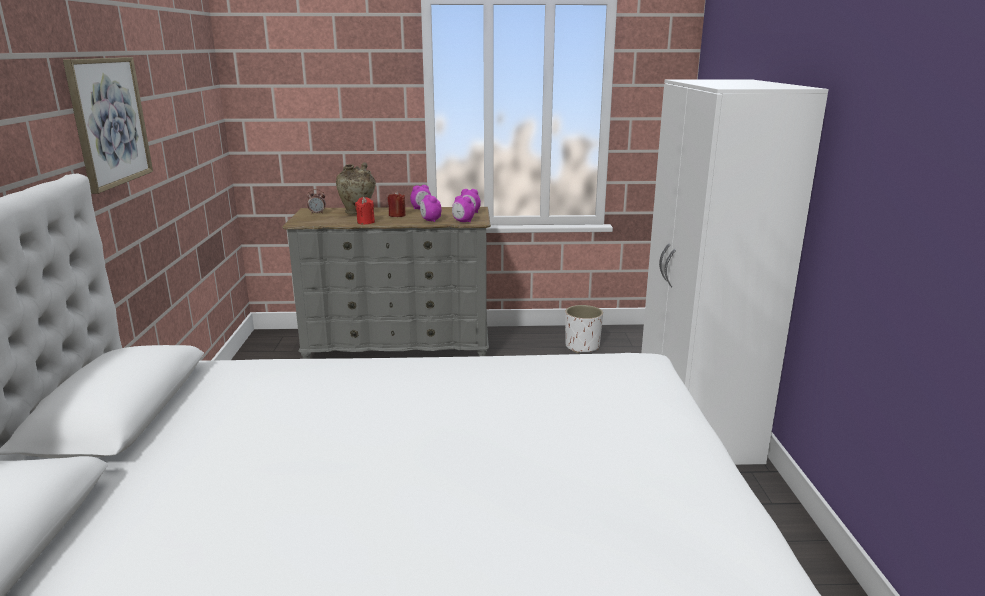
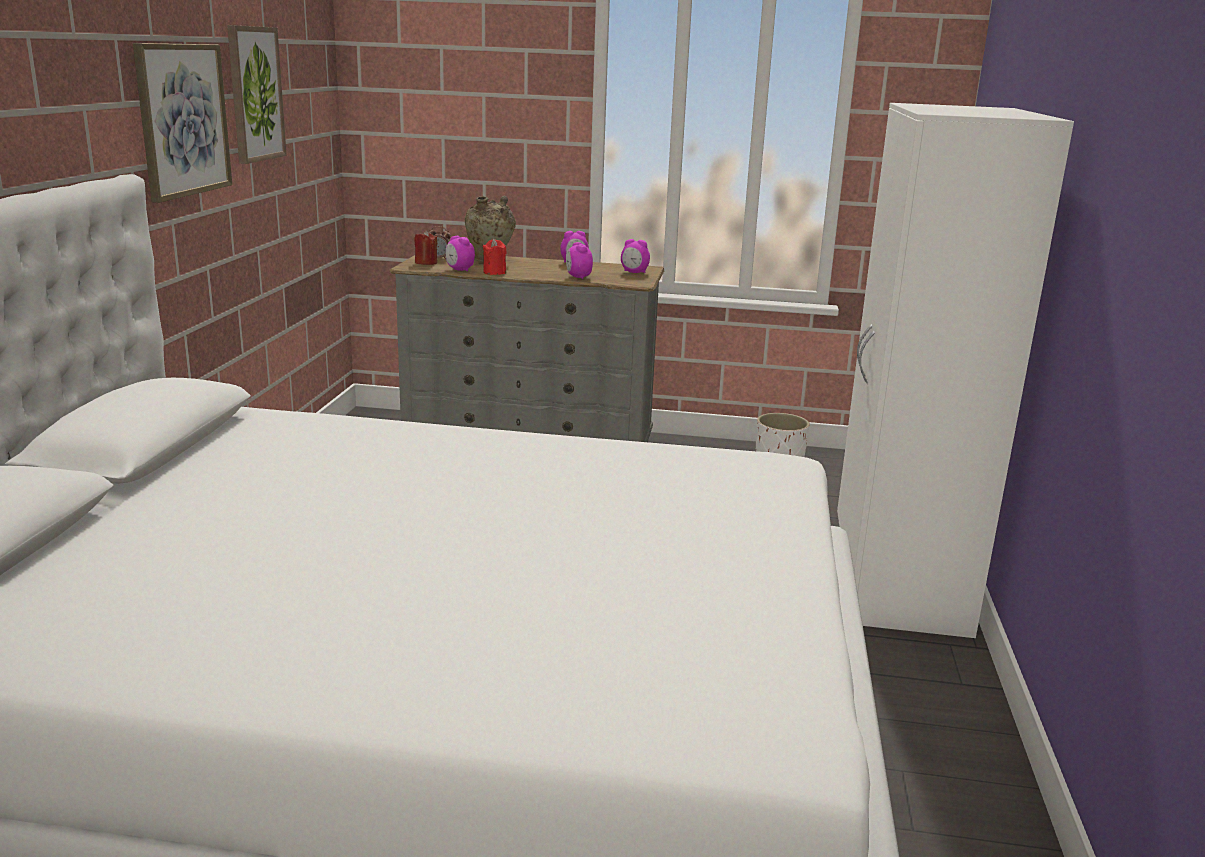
camera: 10 degrees right, 0 degrees up
red candle [388,191,406,217] -> red candle moved to [414,230,438,265]
alarm clock [452,196,475,222] -> alarm clock moved to [445,236,475,271]
none -> picture [227,25,287,164]

